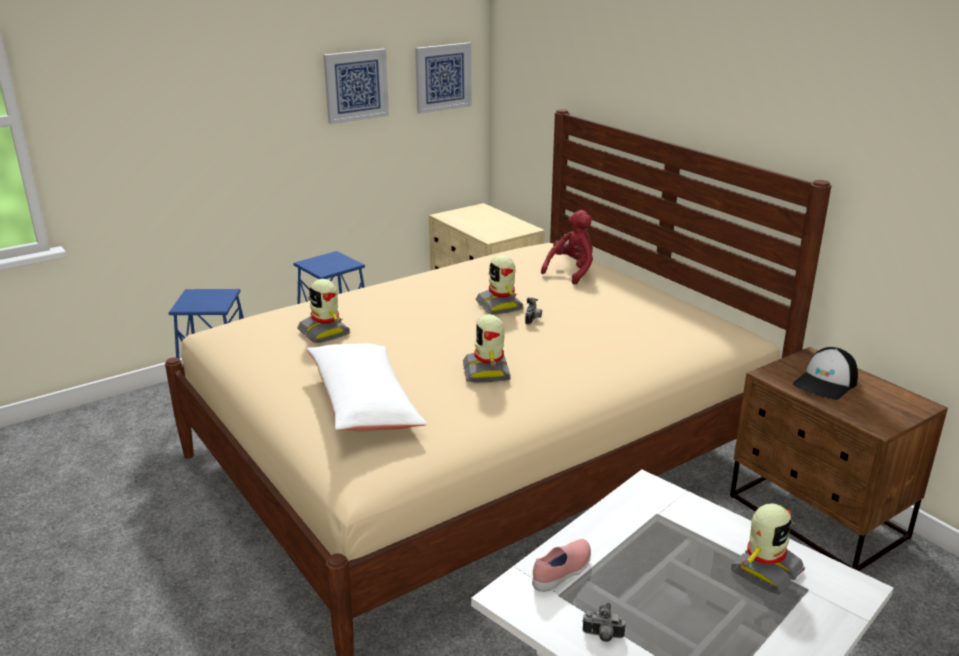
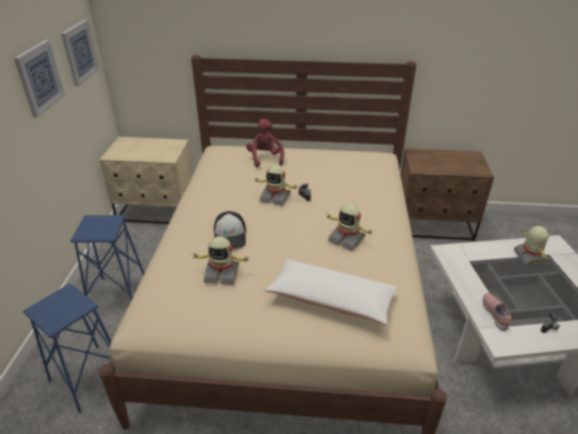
camera: 50 degrees left, 10 degrees up
cap [793,347,858,400] -> cap moved to [214,211,246,249]

